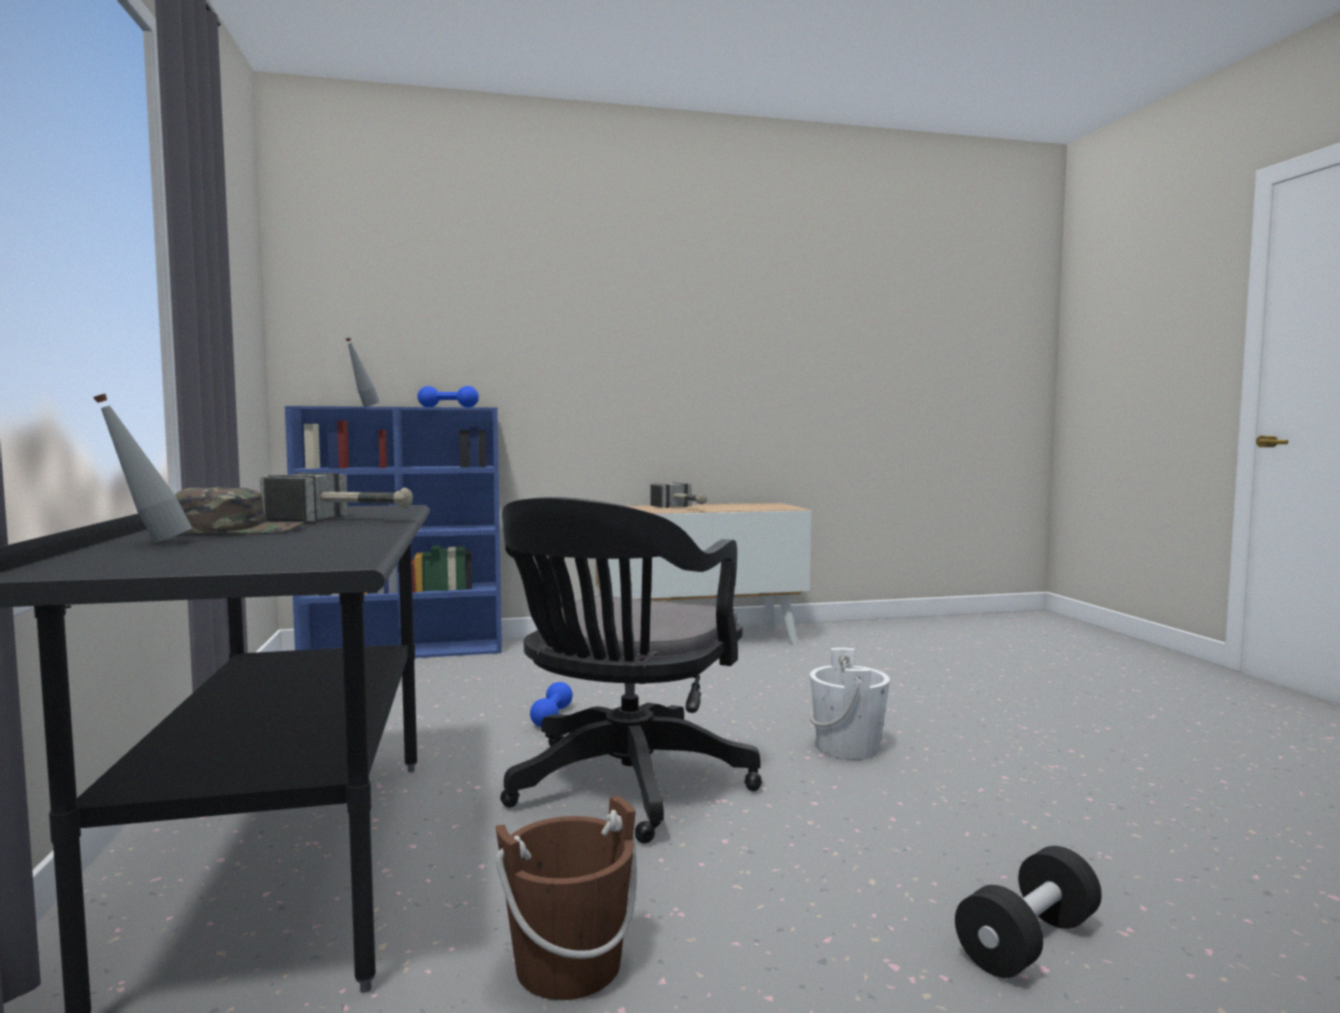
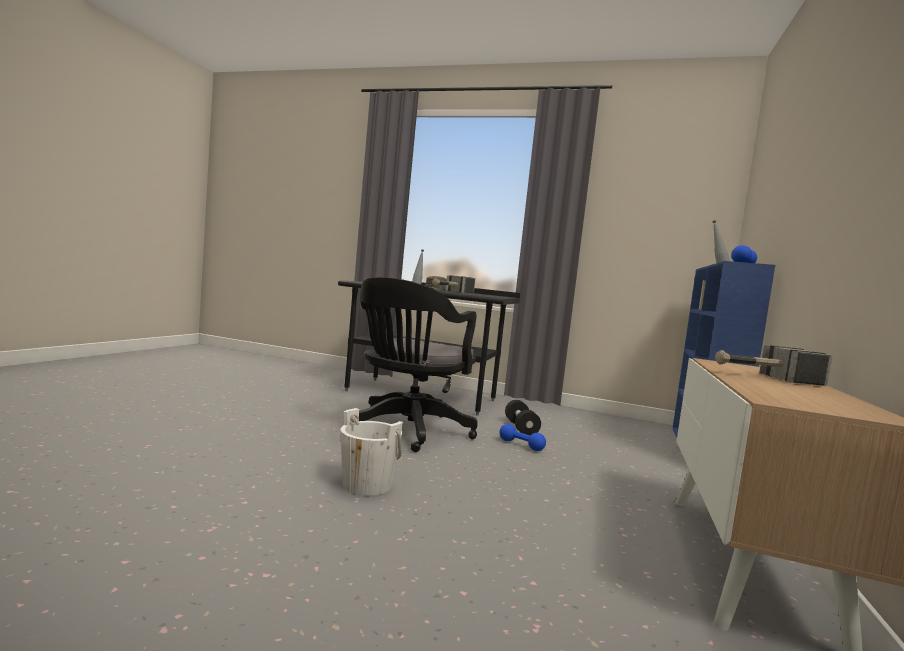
camera: 120 degrees right, 0 degrees up
brown bucket [496,795,637,1000] -> none
black office chair [500,497,762,844] -> black office chair turned 120 degrees counterclockwise [359,277,478,452]
black dumbbell [955,846,1102,978] -> black dumbbell moved to [505,400,541,435]

